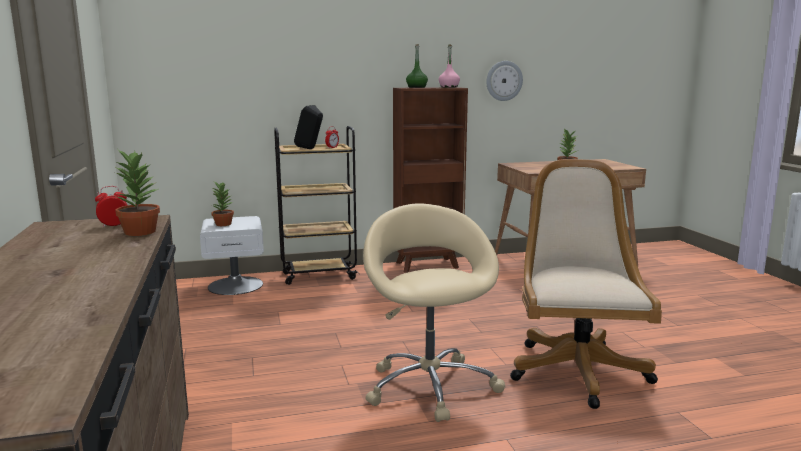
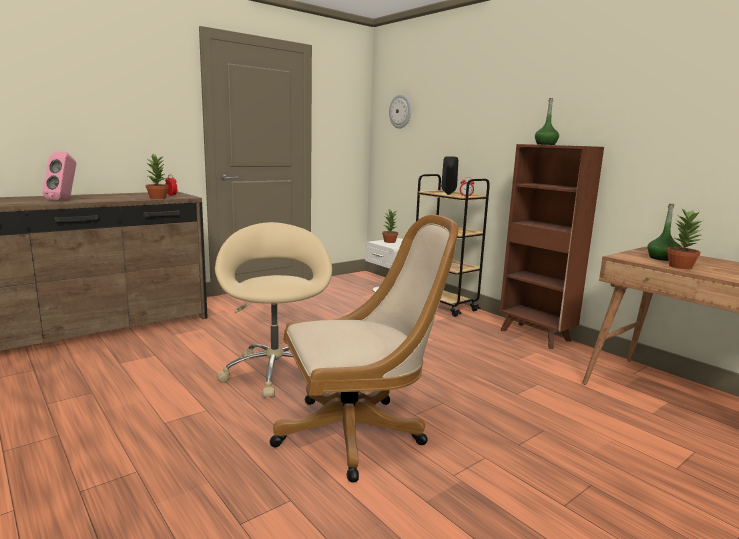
camera: 65 degrees right, 0 degrees up
beige office chair [363,203,505,422] -> beige office chair turned 60 degrees counterclockwise [215,222,332,398]
pink bottle [439,45,460,88] -> none
wall clock [486,61,523,101] -> wall clock moved to [389,94,411,129]
none -> pink speaker [42,151,76,201]
none -> green bottle [647,204,680,261]

